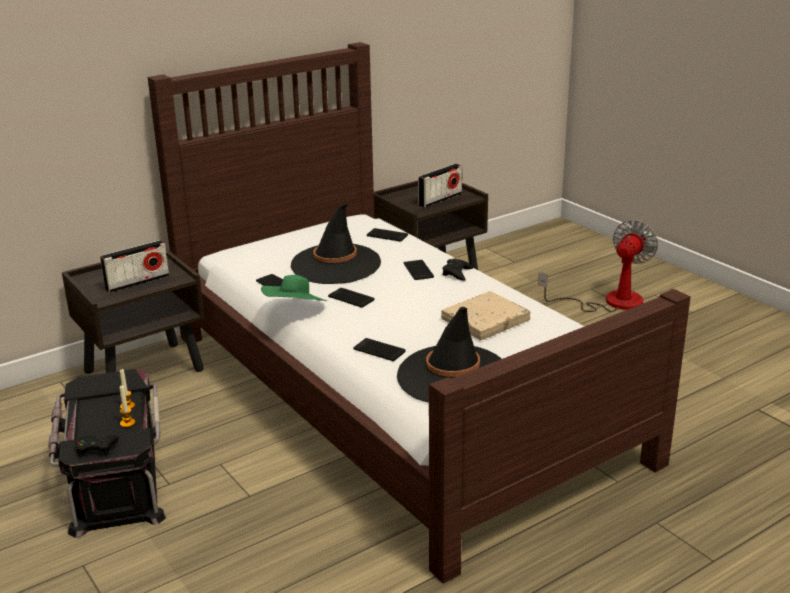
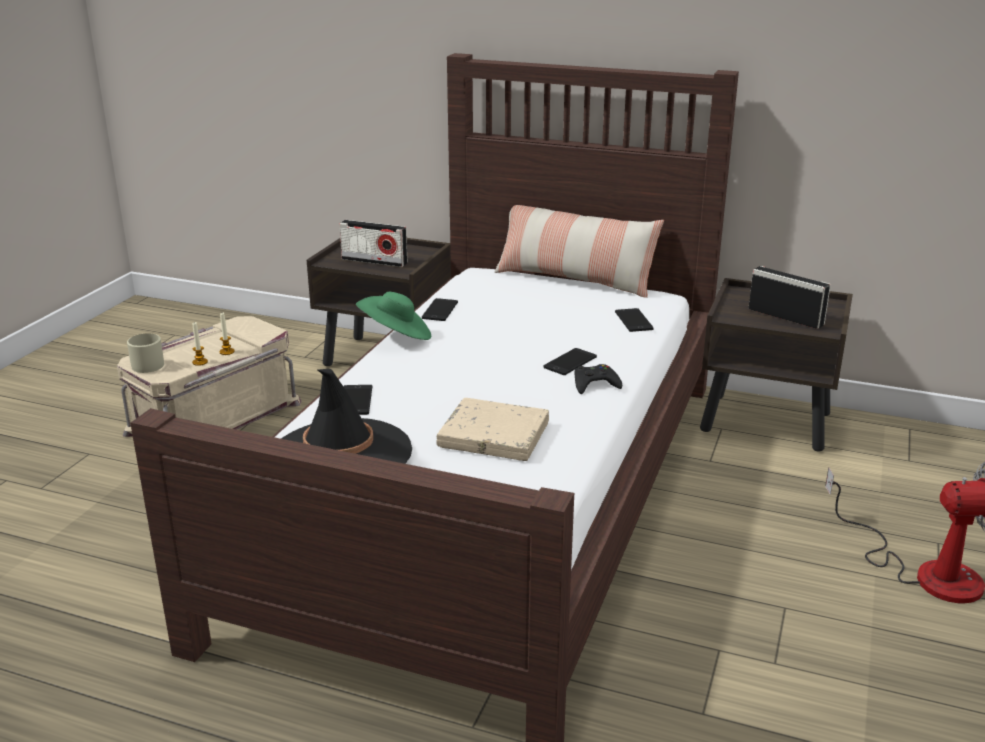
camera: 55 degrees right, 0 degrees up
black storage box [48,369,167,538] -> beige storage box [117,316,301,437]
black game controller [75,435,119,457] -> beige mug [127,333,164,373]
black hat [291,204,381,284] -> none
phone [328,288,375,308] -> none
radio [418,164,462,208] -> radio turned 150 degrees counterclockwise [748,266,831,329]
none -> pillow [494,205,664,298]

